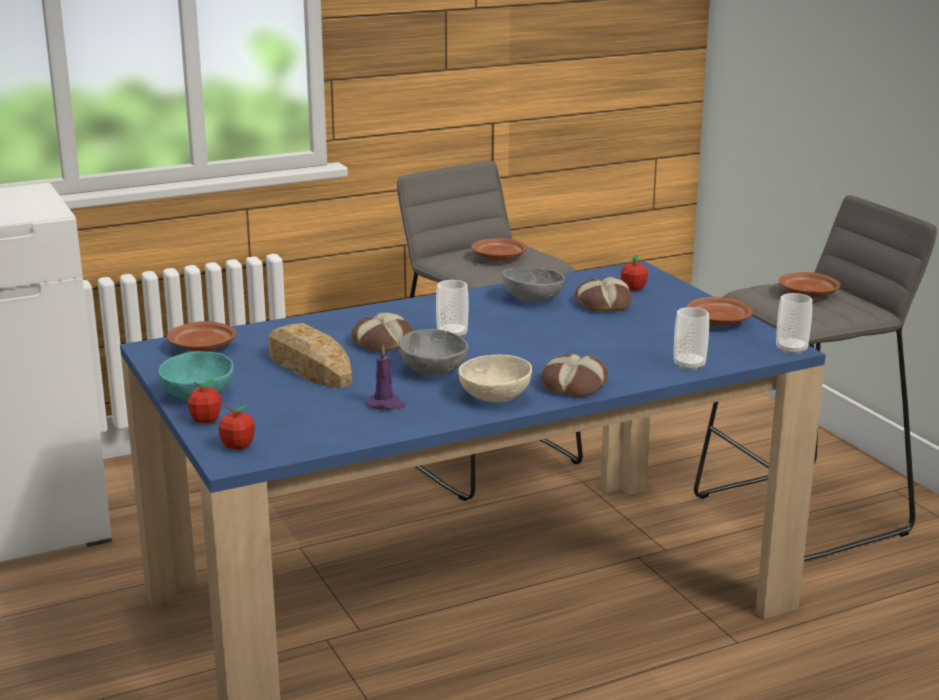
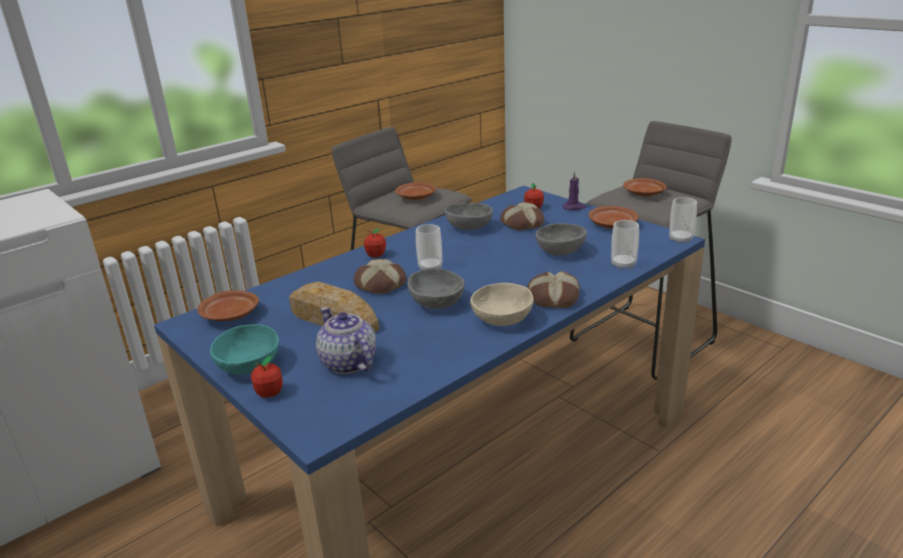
camera: 15 degrees left, 5 degrees up
apple [219,405,255,450] -> apple moved to [364,228,386,257]
purple candle [366,345,405,410] -> purple candle moved to [562,171,586,210]
none -> teapot [316,307,376,374]
none -> grey bowl [536,223,587,256]

